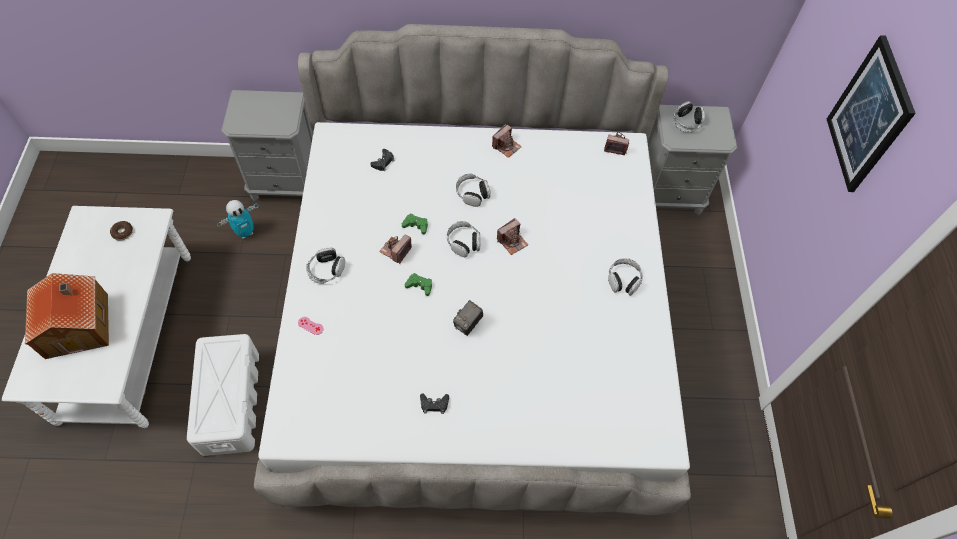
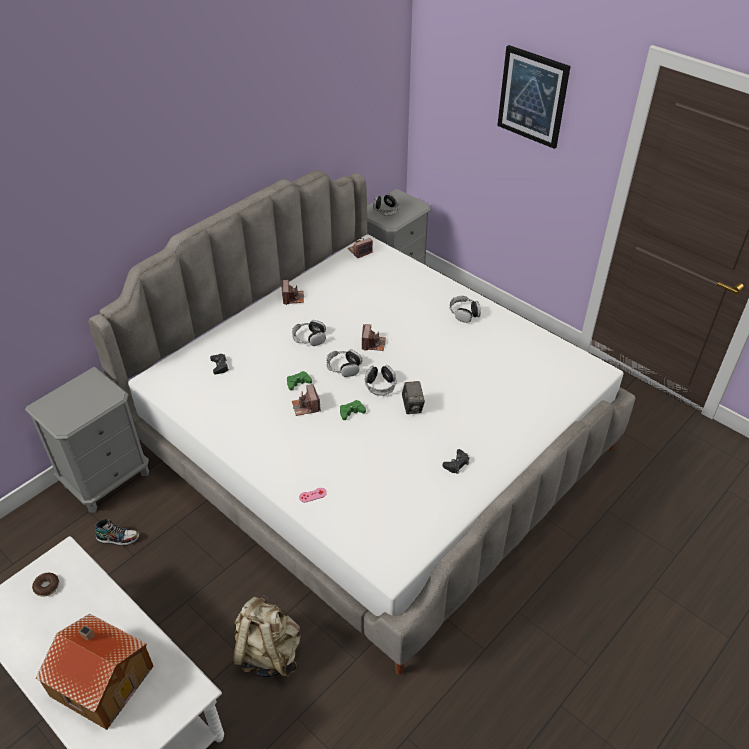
camera: 45 degrees left, 15 degrees down
white storage box [187,334,259,456] -> beige backpack [232,595,301,679]
toy robot [217,200,259,239] -> shoe [96,519,139,546]
headphones [306,247,345,284] -> headphones moved to [365,365,397,396]

